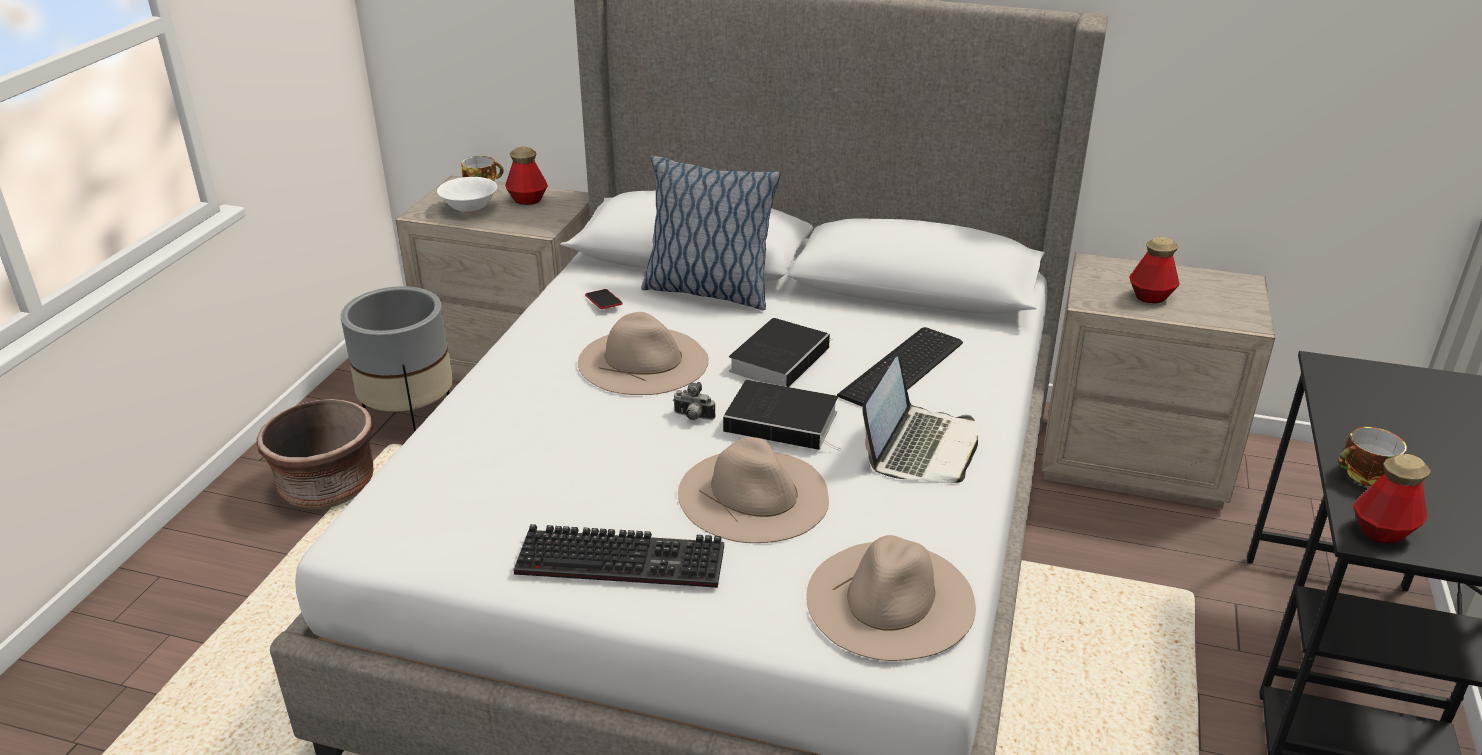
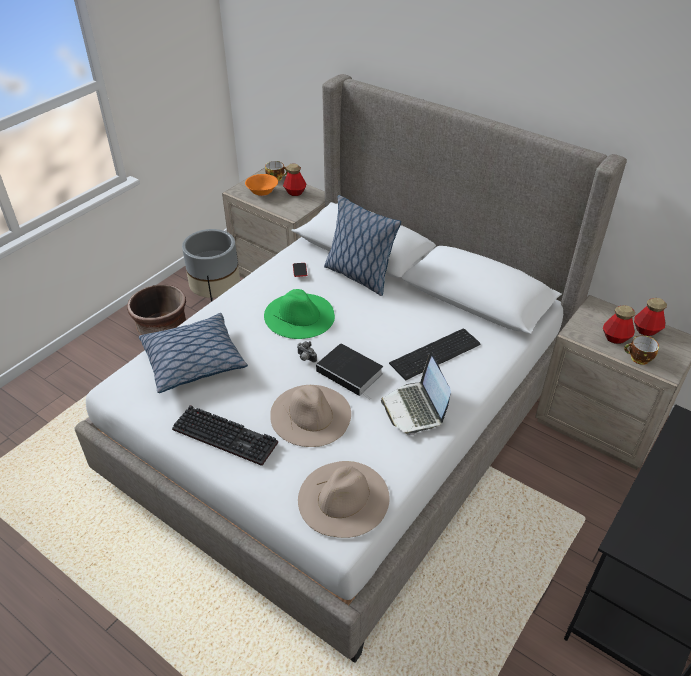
camera: 20 degrees right, 10 degrees up
white bowl [437,177,498,213] -> orange bowl [245,174,278,196]
beige hat [578,312,709,395] -> green hat [264,289,335,339]
book [729,318,833,387] -> none
laptop [862,357,978,483] -> laptop turned 120 degrees clockwise [381,352,451,436]
cup [1338,427,1407,486] -> cup moved to [624,335,659,365]
bottle [1353,454,1431,543] -> bottle moved to [634,298,667,336]
none -> pillow [139,313,248,393]

